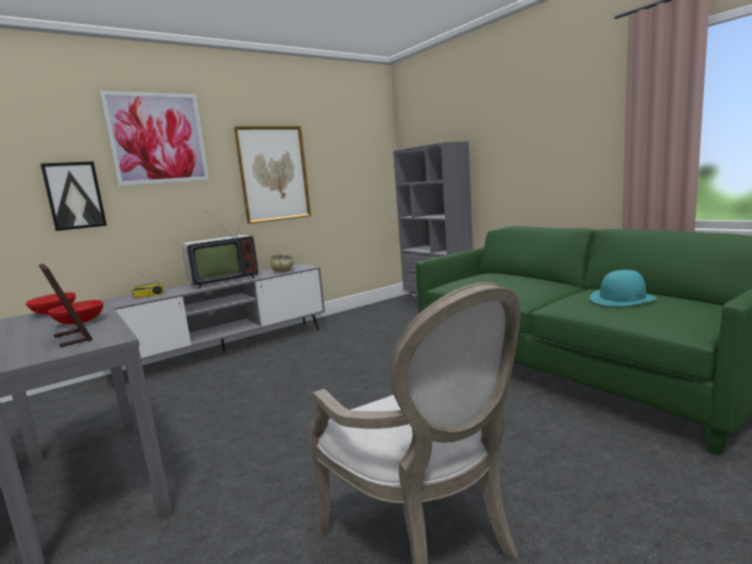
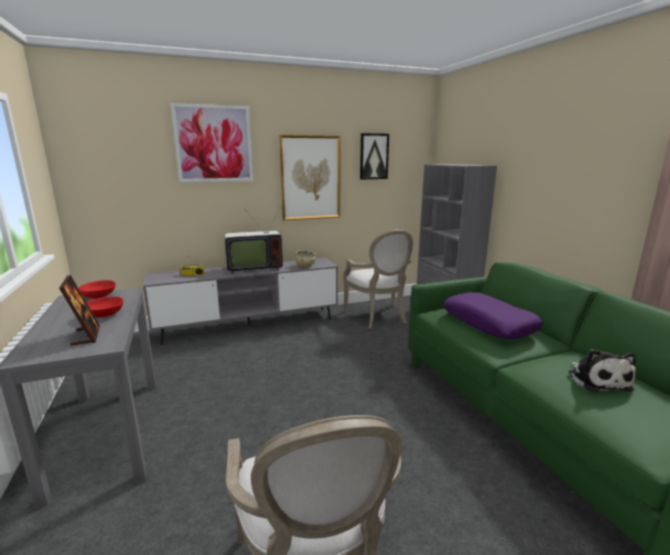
camera: 15 degrees right, 5 degrees up
picture [40,161,107,231] -> picture moved to [360,133,389,180]
turquoise hat [590,270,657,306] -> plush toy [568,349,636,392]
none -> armchair [343,229,413,328]
none -> purple pillow [444,292,543,339]

